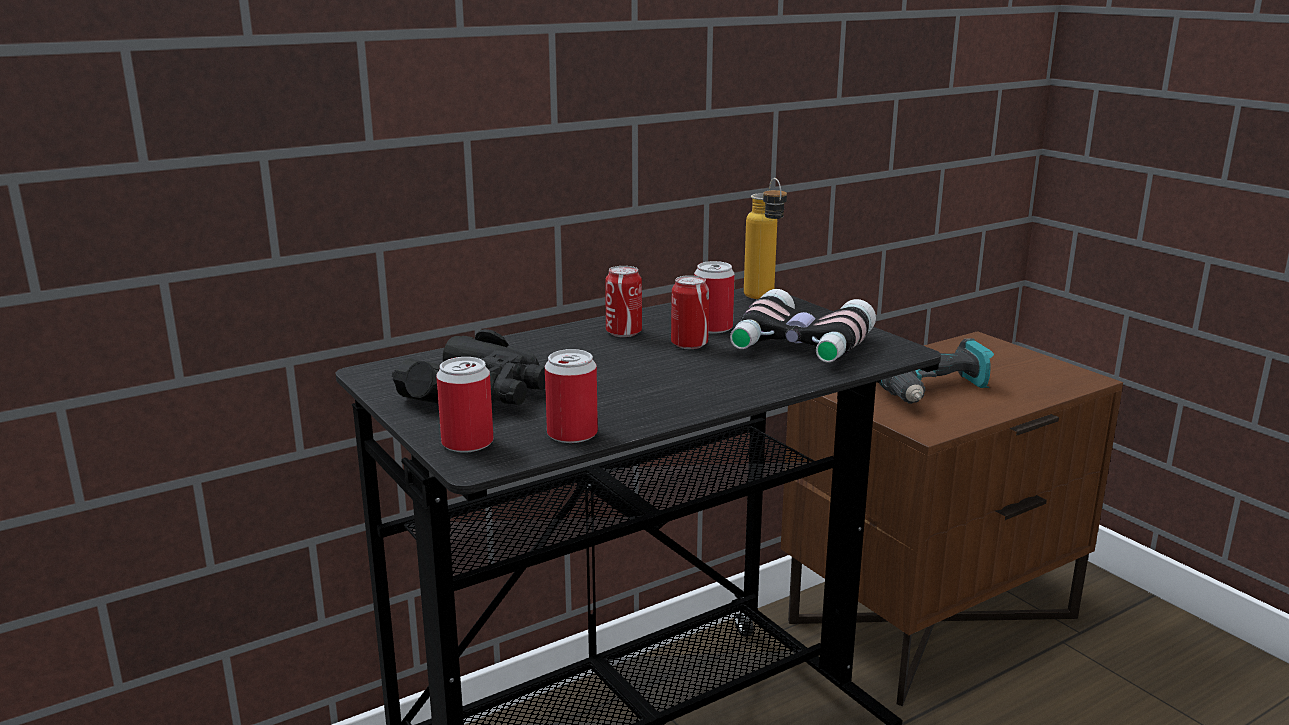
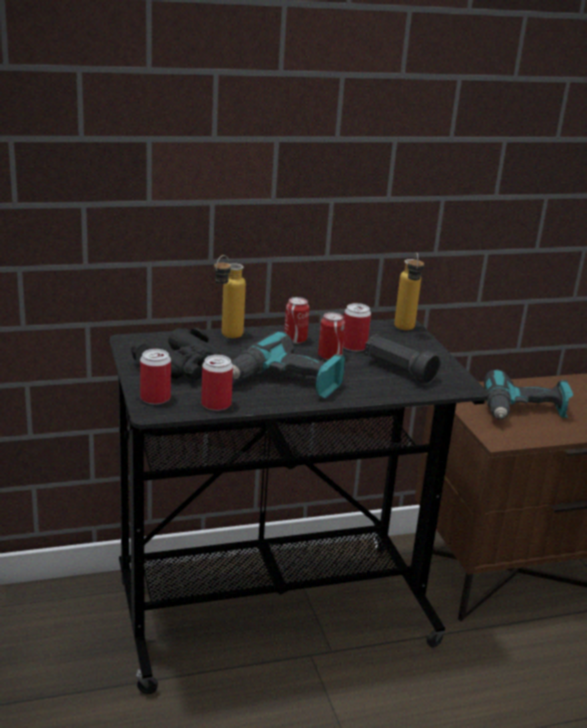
camera: 15 degrees right, 5 degrees up
binoculars [730,289,876,363] -> black flashlight [364,335,440,384]
none -> bottle [214,255,246,338]
none -> power drill [231,331,345,398]

